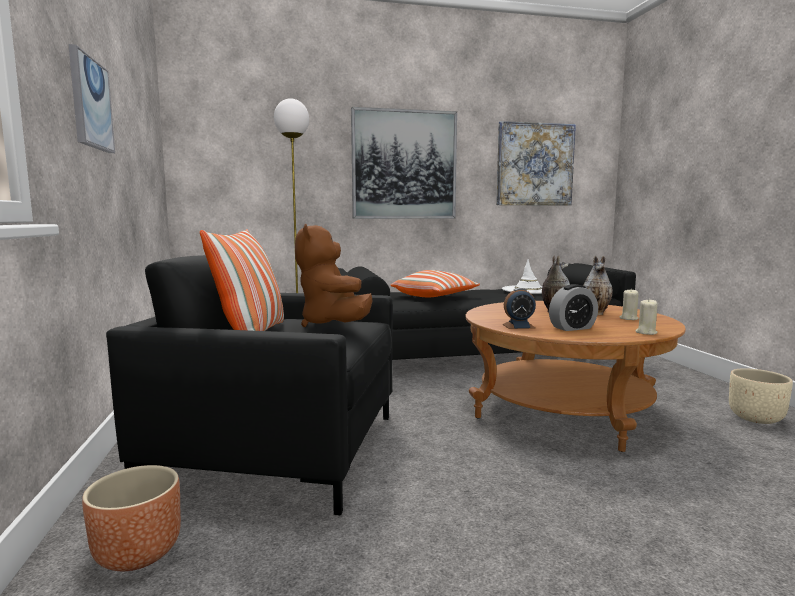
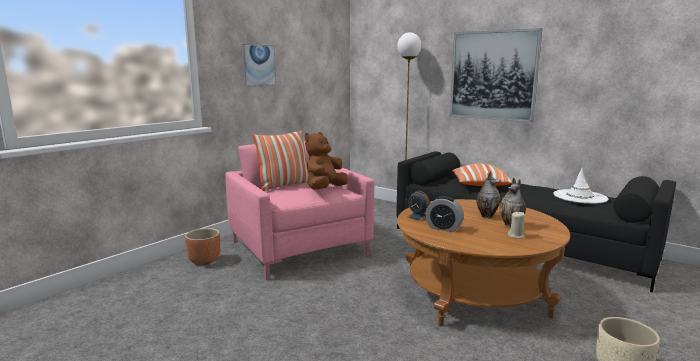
camera: 50 degrees right, 5 degrees up
black armchair [106,255,393,515] -> pink armchair [226,141,374,280]
picture [496,121,576,206] -> none
beige candle [635,299,658,335] -> none

